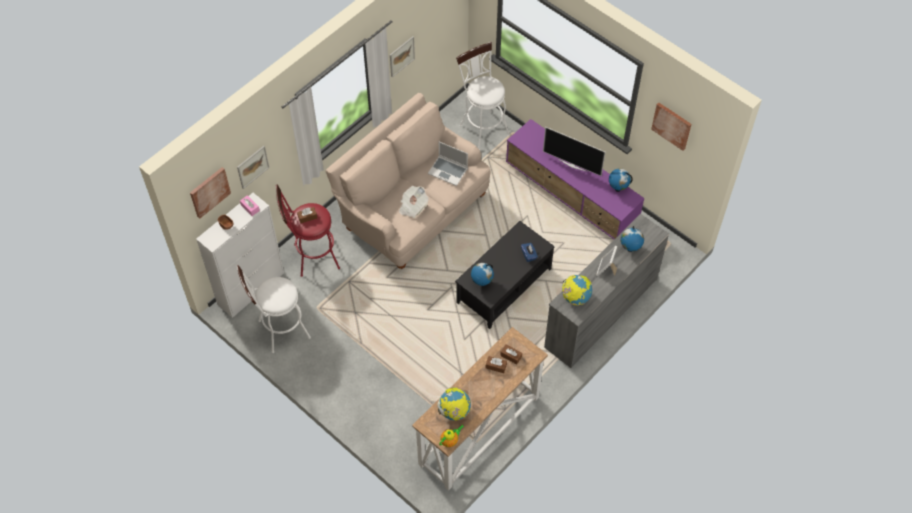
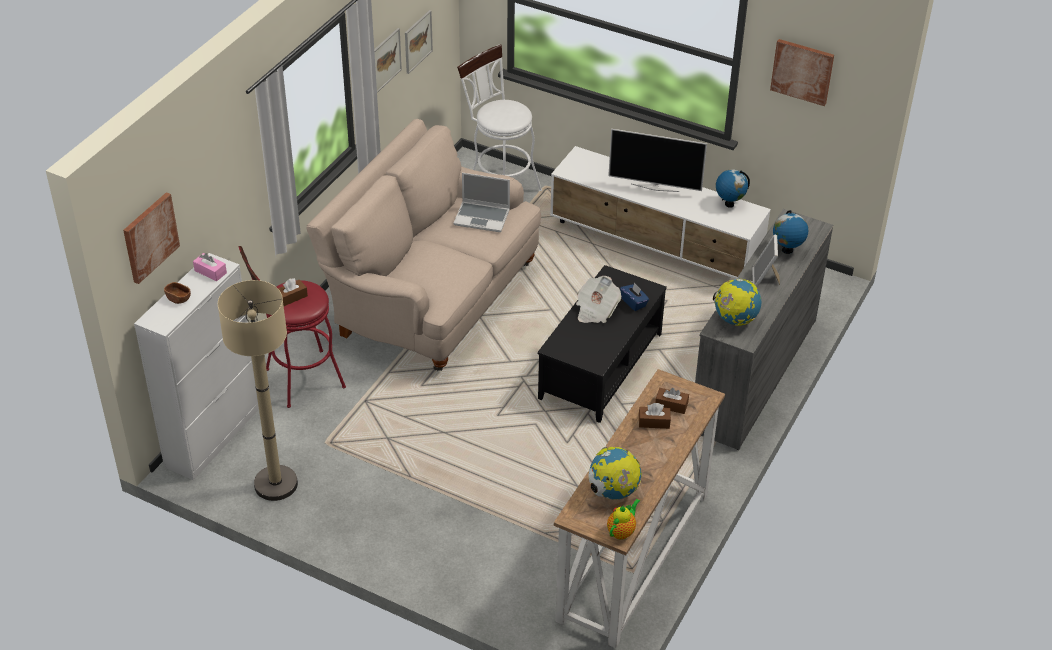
camera: 15 degrees left, 15 degrees down
picture [237,146,269,189] -> picture moved to [405,10,433,74]
white stool [237,265,311,353] -> beige floor lamp [218,280,298,501]
newspaper [399,186,429,218] -> newspaper moved to [576,276,621,323]
globe [471,263,494,286] -> none
purple tv stand [506,119,645,239] -> white tv stand [550,146,771,279]

